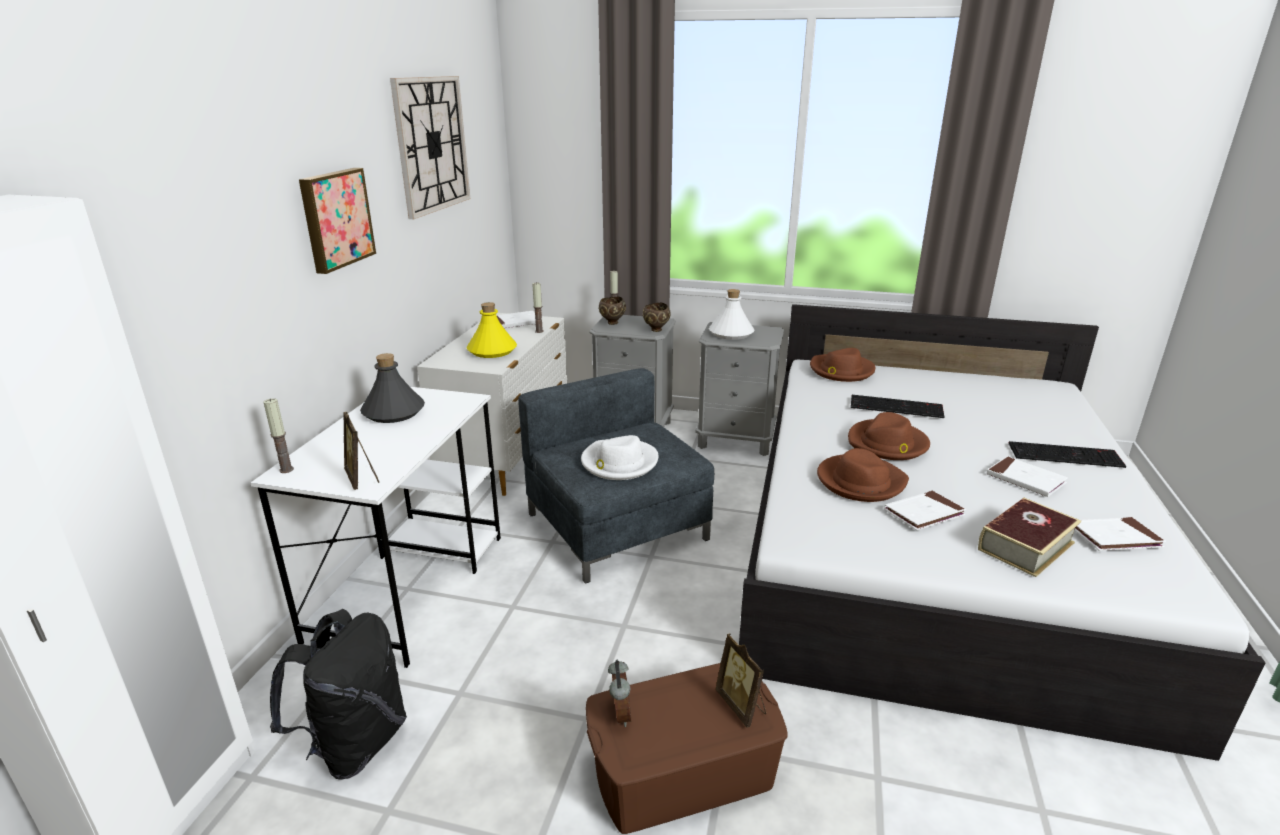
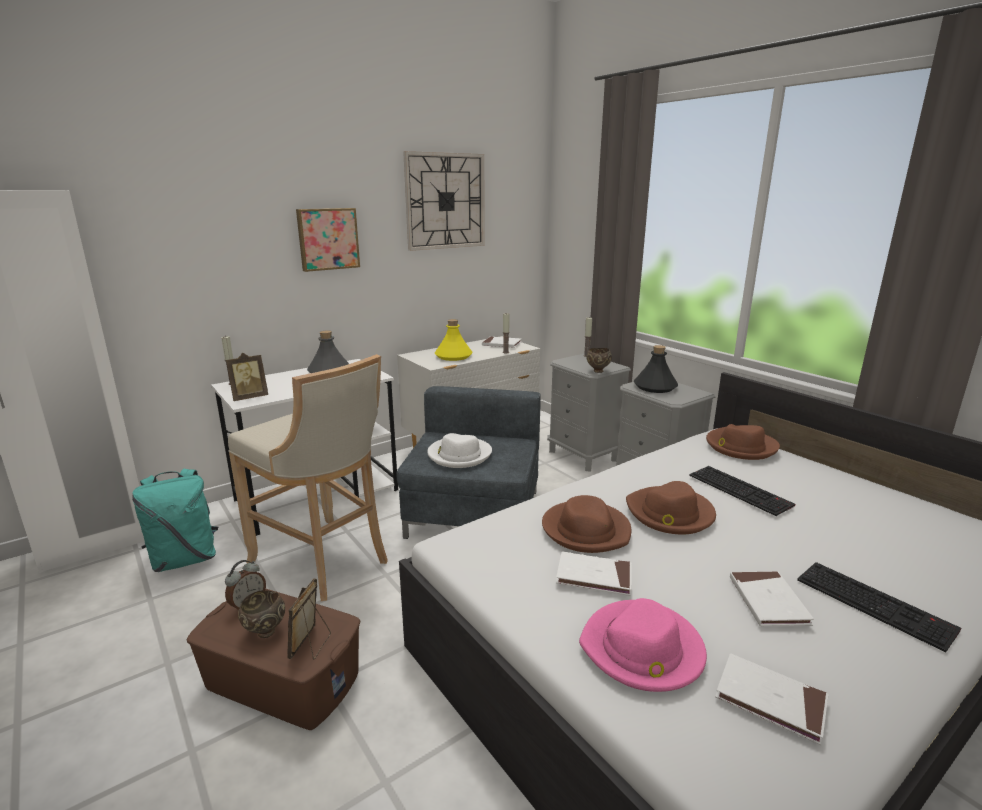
camera: 40 degrees right, 5 degrees down
black backpack [270,609,407,780] -> turquoise backpack [132,469,218,572]
picture frame [343,412,379,490] -> picture frame turned 135 degrees counterclockwise [226,353,268,401]
brown bowl [599,297,626,325] -> brown bowl moved to [238,590,285,638]
white bottle [709,289,754,340] -> black bottle [634,345,678,393]
book [978,498,1081,577] -> pink hat [579,598,707,692]
none -> beige stool [228,354,388,601]

